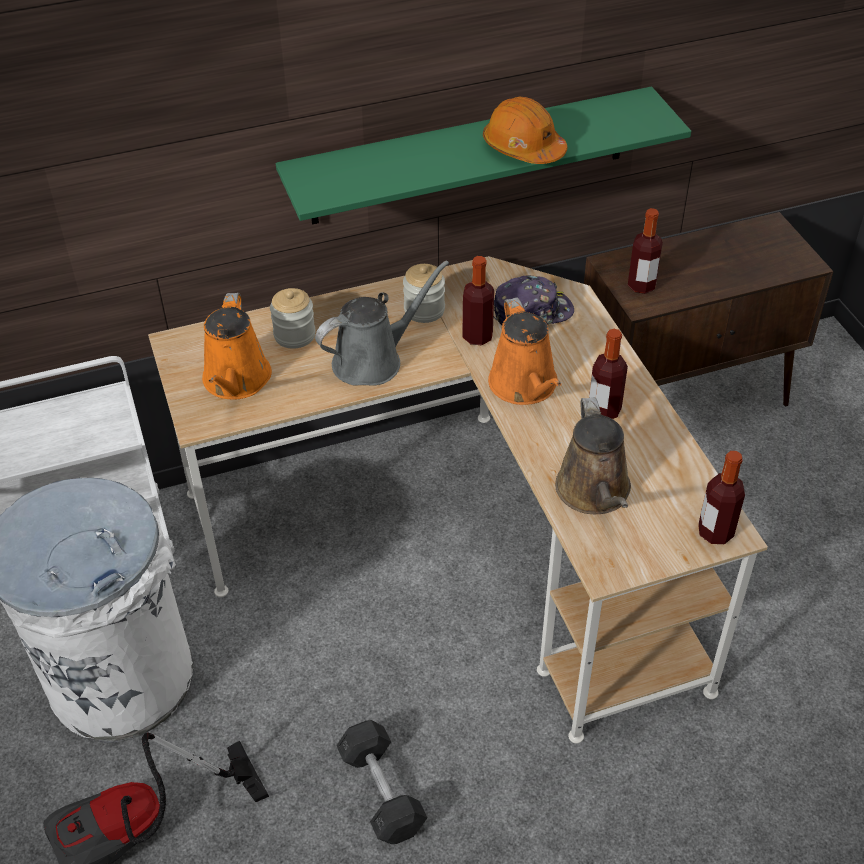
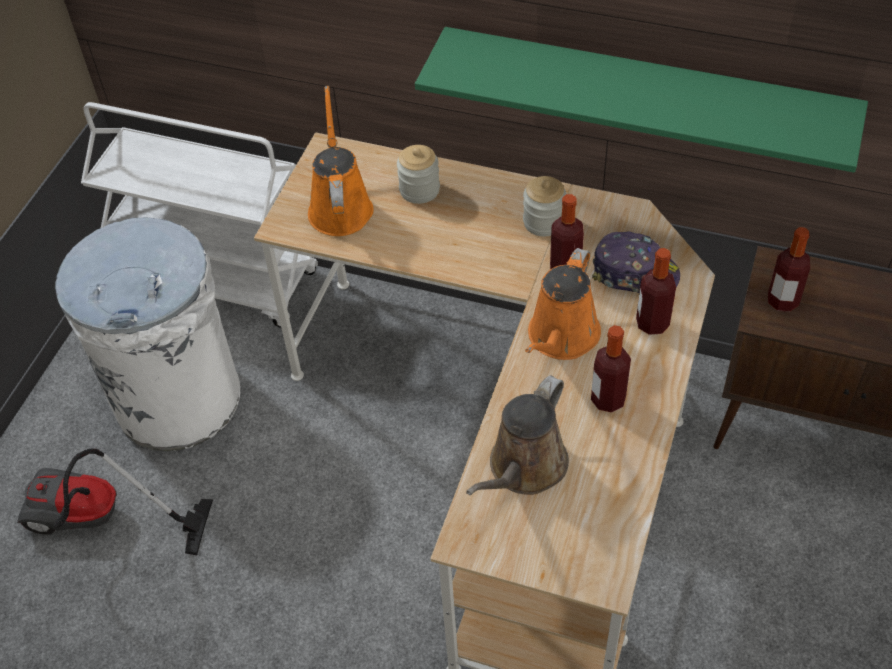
camera: 40 degrees right, 5 degrees up
orange watering can [202,293,272,400] -> orange watering can turned 135 degrees clockwise [308,86,374,236]
grey watering can [315,260,449,386] -> none
grey dumbbell [337,720,427,844] -> none
orange hard hat [483,97,567,164] -> none
bottle [698,451,745,544] -> bottle moved to [636,248,676,335]

